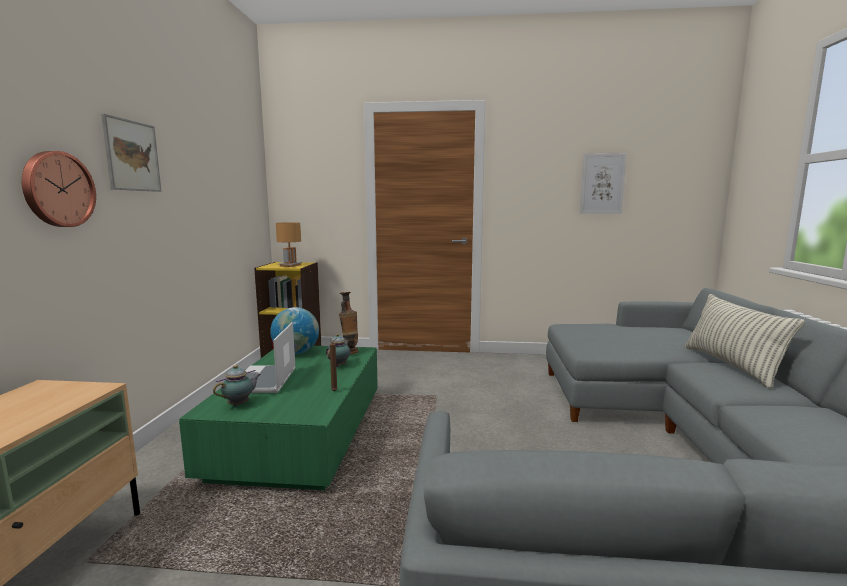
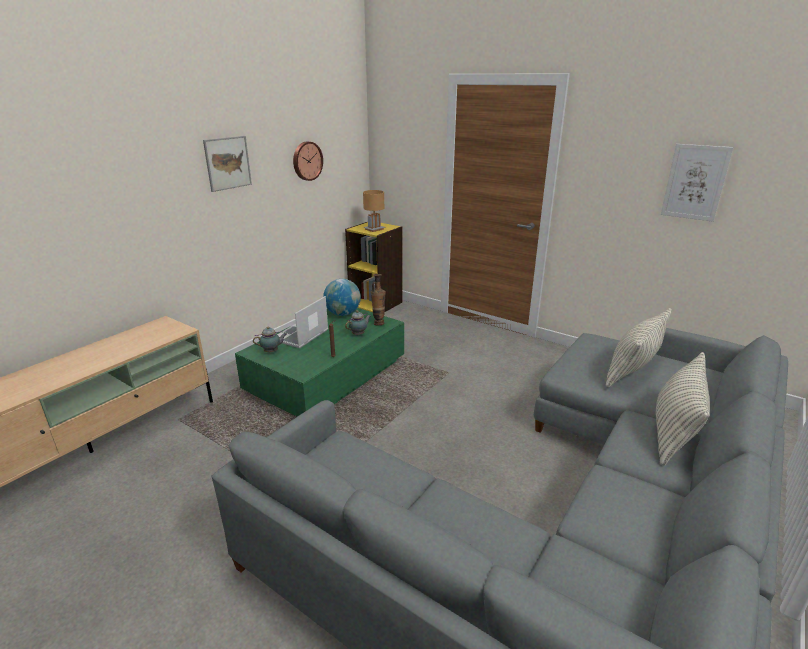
camera: 30 degrees right, 15 degrees up
wall clock [22,151,96,227] -> wall clock moved to [293,141,323,181]
none -> pillow [606,308,672,387]

